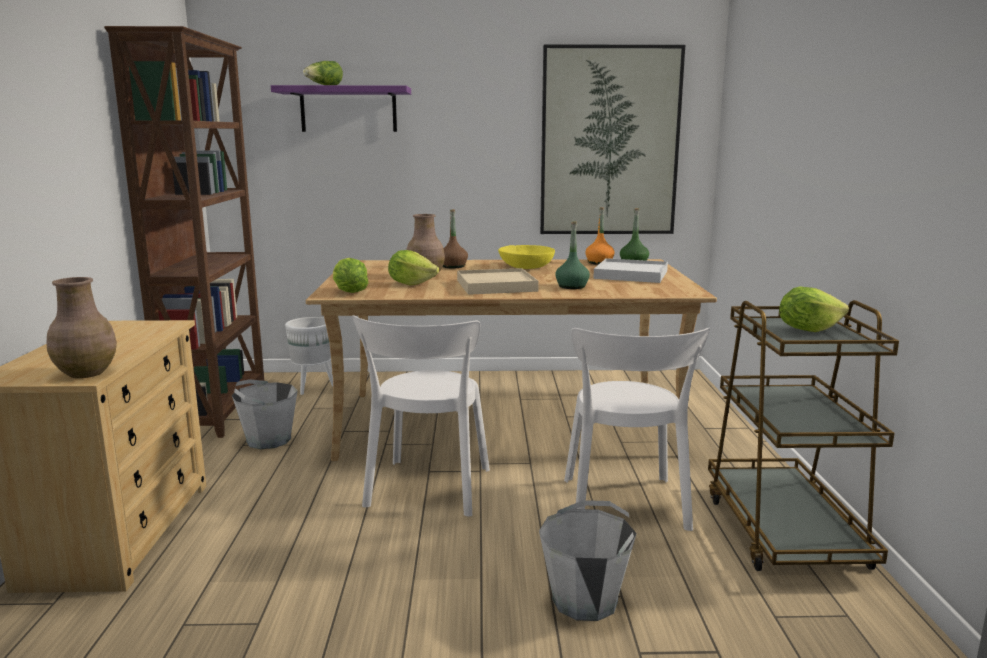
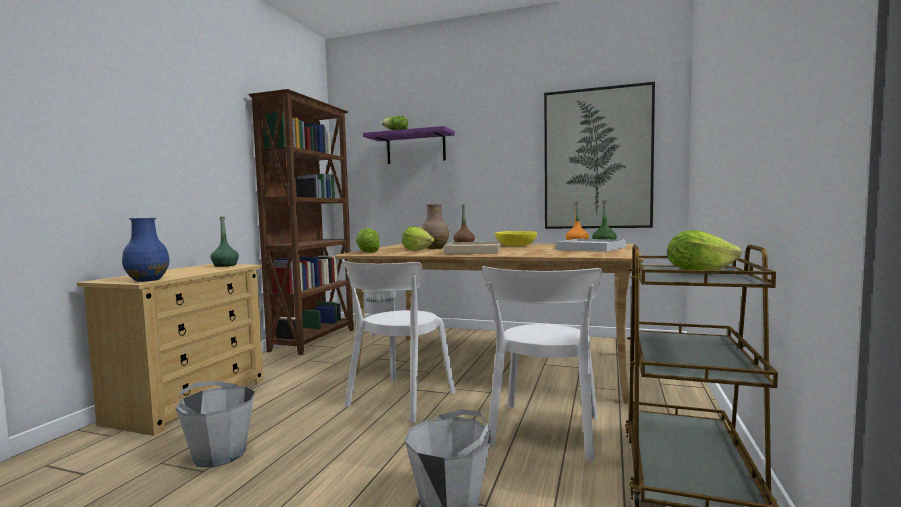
camera: 20 degrees right, 10 degrees down
brown vase [46,277,117,378] -> blue vase [122,218,170,282]
grey bucket [232,379,298,449] -> grey bucket moved to [175,381,255,467]
green bottle [555,221,590,289] -> green bottle moved to [210,216,239,267]

